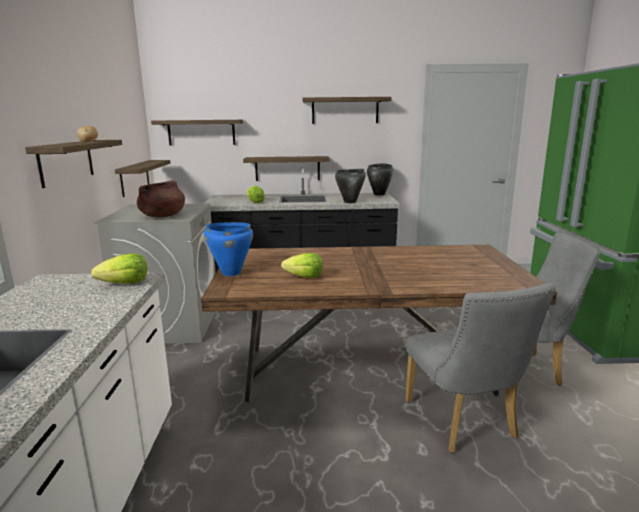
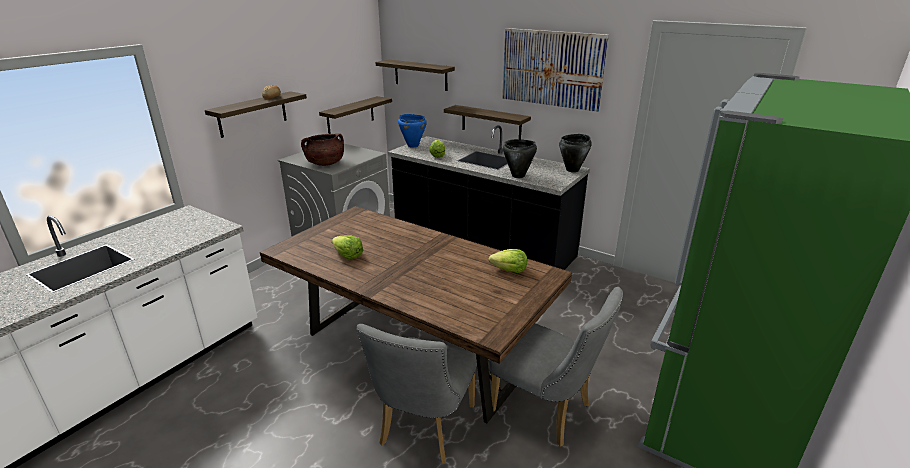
camera: 35 degrees right, 10 degrees up
lettuce [91,253,147,284] -> lettuce moved to [489,249,527,273]
blue cooking pot [204,222,253,276] -> blue cooking pot moved to [398,114,427,147]
shelf [302,97,391,124] -> picture [502,28,609,112]

